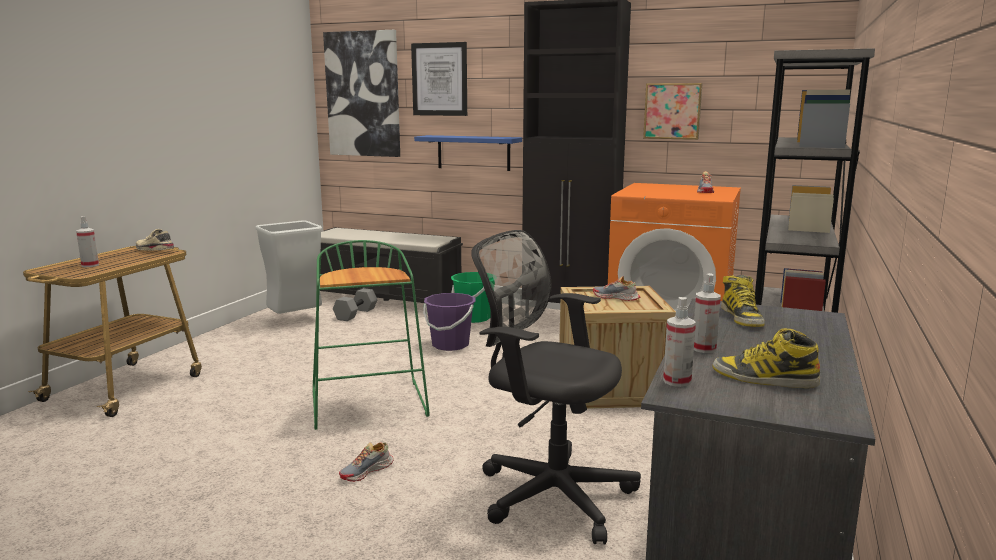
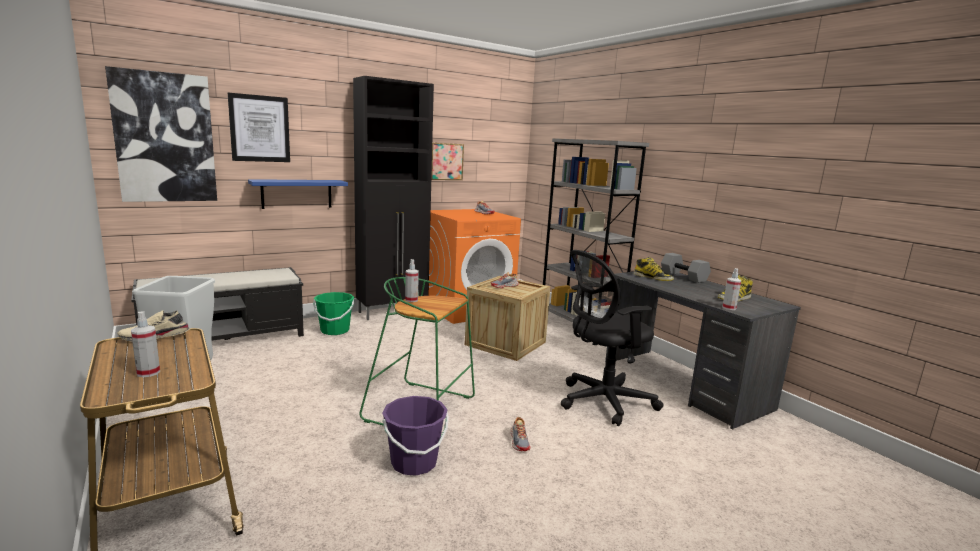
camera: 55 degrees left, 0 degrees up
grey dumbbell [333,288,377,321] -> grey dumbbell moved to [661,253,711,283]
purple bucket [423,293,476,351] -> purple bucket moved to [382,396,449,476]
spray bottle [694,273,721,353] -> spray bottle moved to [405,259,419,302]

